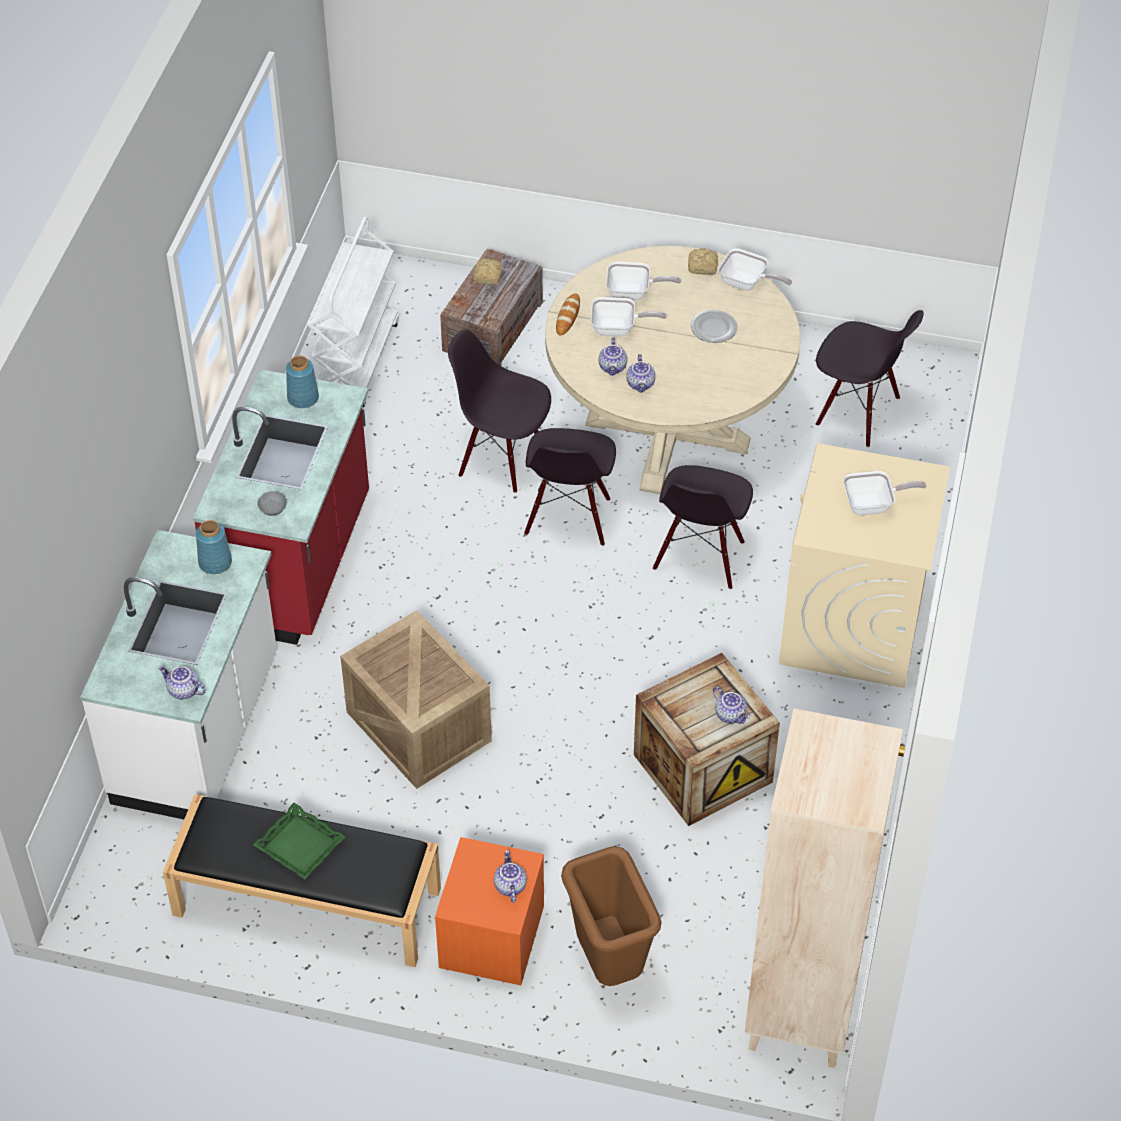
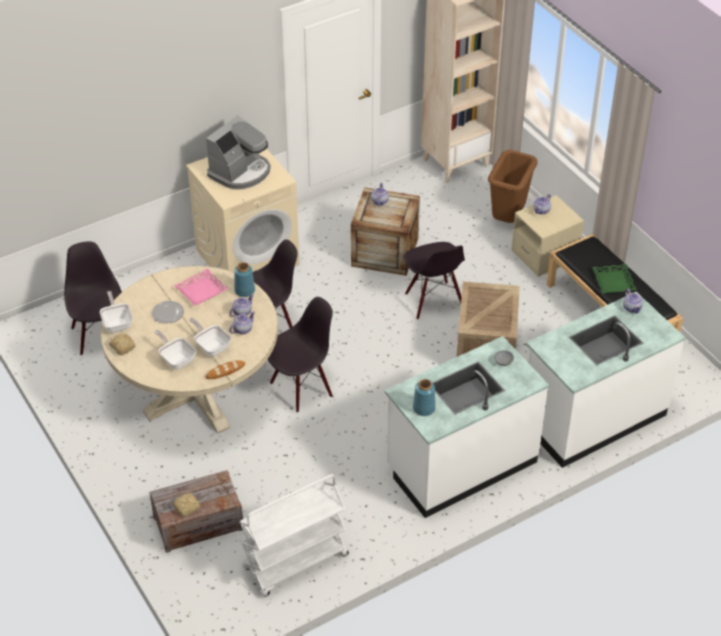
camera: 135 degrees left, 5 degrees down
red counter [193,369,369,645] -> white counter [384,336,549,518]
blue vase [196,520,232,574] -> blue vase moved to [234,262,255,297]
orange nightstand [435,837,544,985] -> beige nightstand [511,195,584,277]
black chair [448,329,551,493] -> black chair moved to [404,242,465,320]
frying pan [843,471,926,515] -> coffee machine [206,115,270,189]
none -> pink tray [174,268,228,306]

